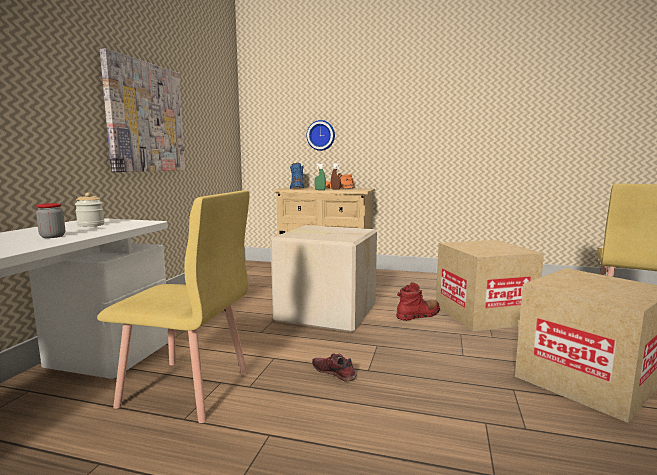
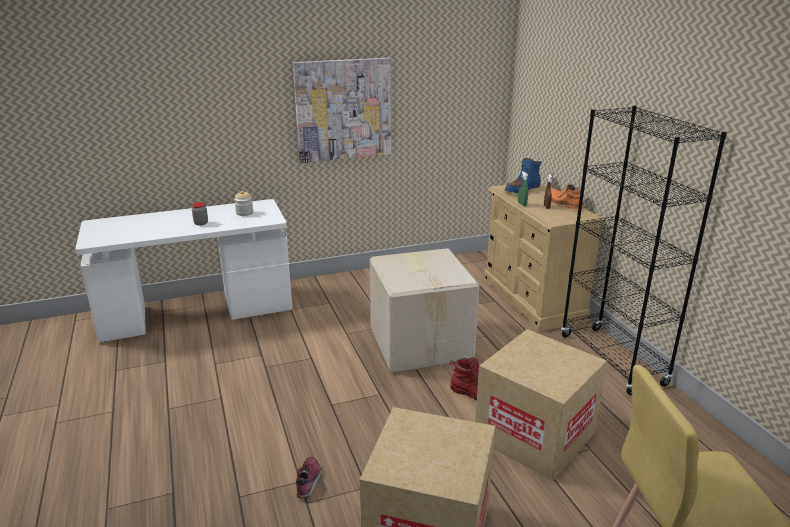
camera: 55 degrees right, 15 degrees up
yellow chair [97,190,250,423] -> none
wall clock [306,120,335,151] -> none
shoe [312,353,356,381] -> shoe moved to [296,457,322,499]
none -> black bookcase [561,106,727,395]

